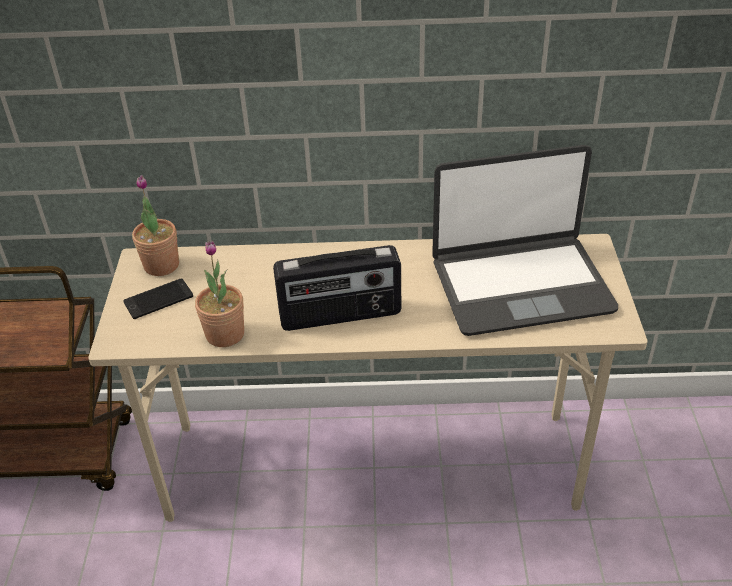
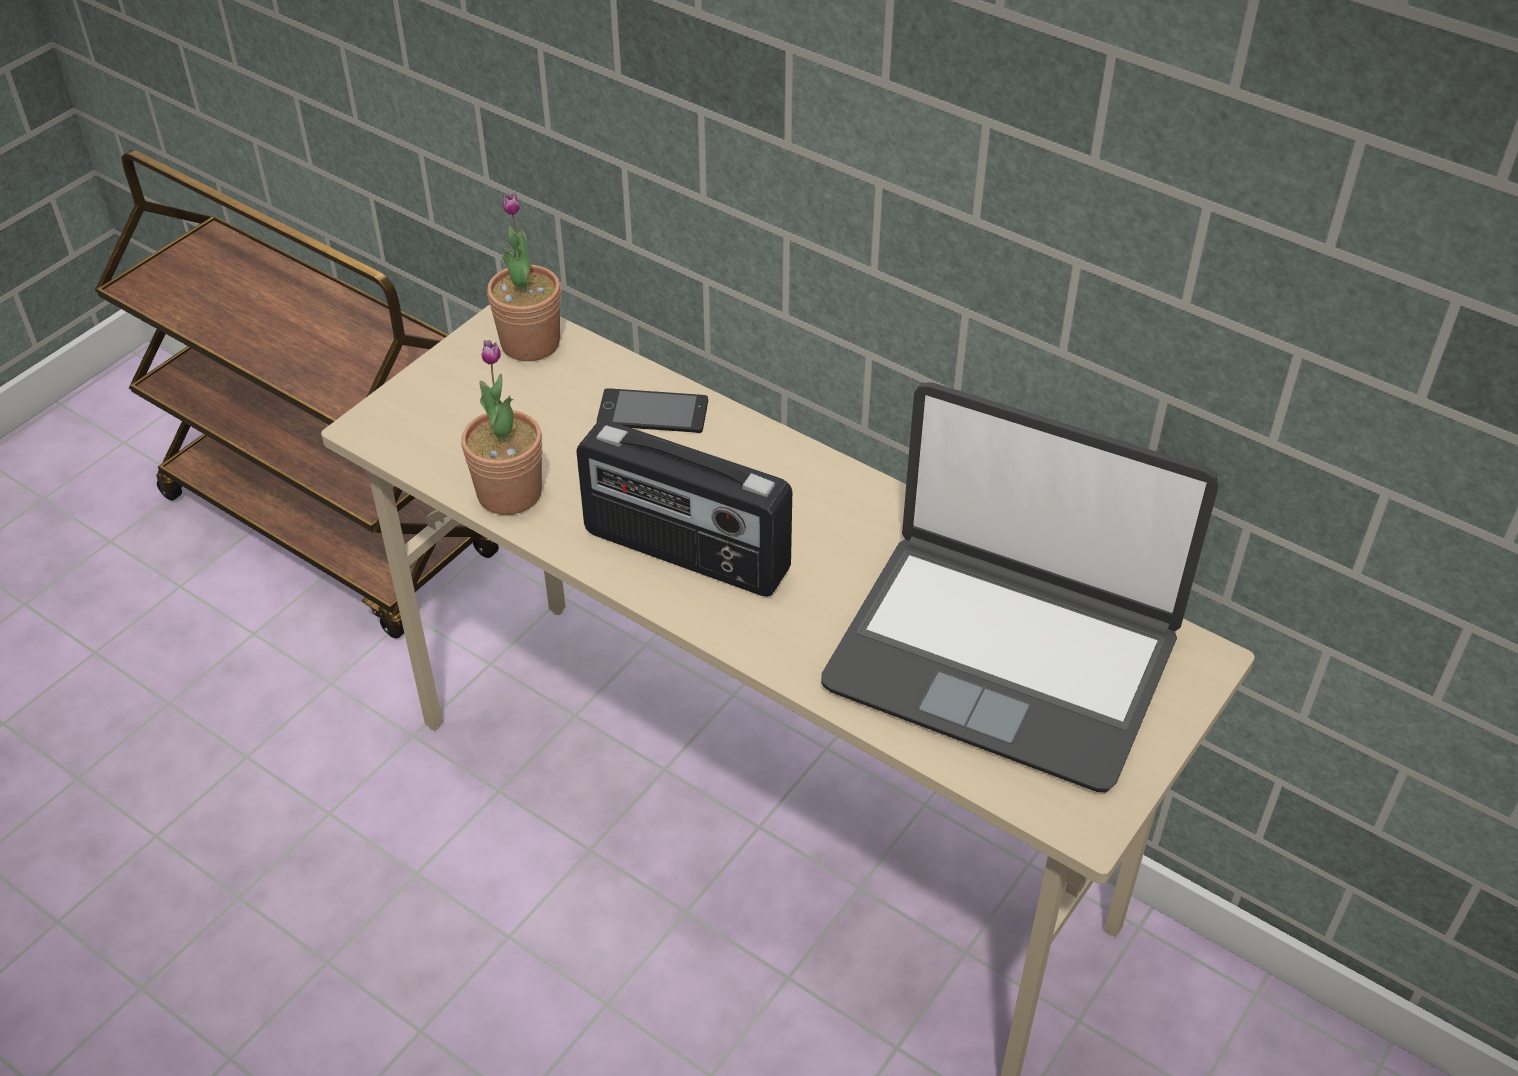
camera: 35 degrees right, 5 degrees up
phone [123,278,193,319] -> phone moved to [597,388,708,433]

